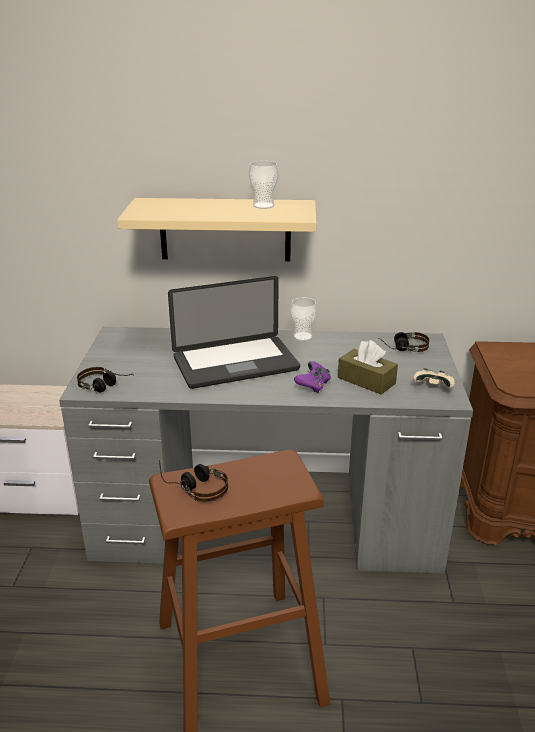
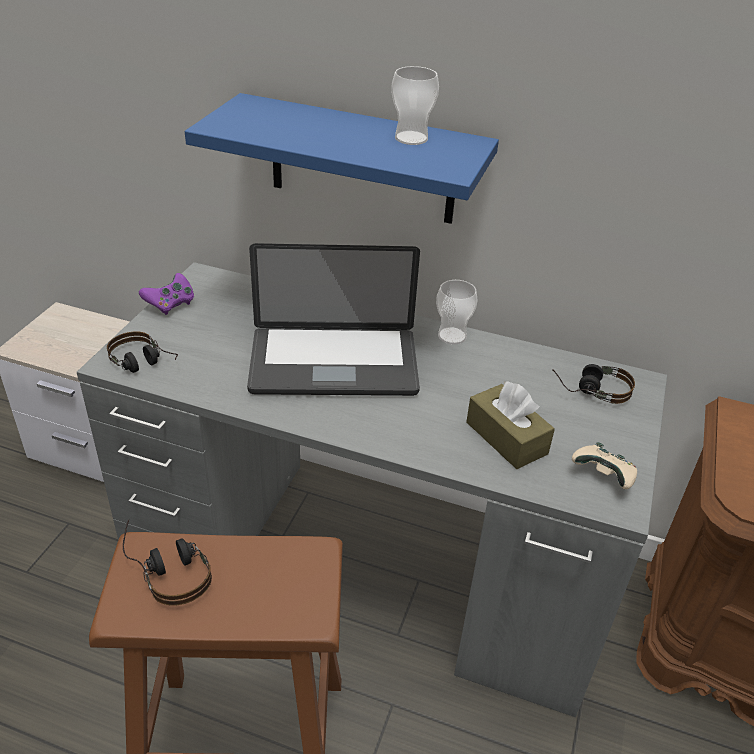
camera: 15 degrees right, 10 degrees up
beige shelf [117,198,317,261] -> blue shelf [185,93,499,224]
purple game controller [294,361,331,393] -> purple game controller moved to [139,273,194,315]

